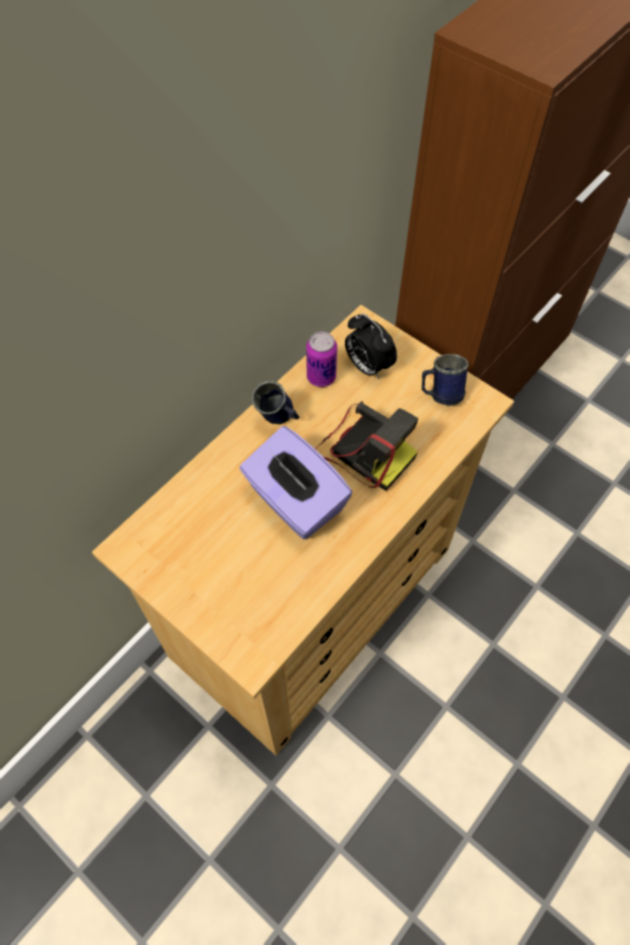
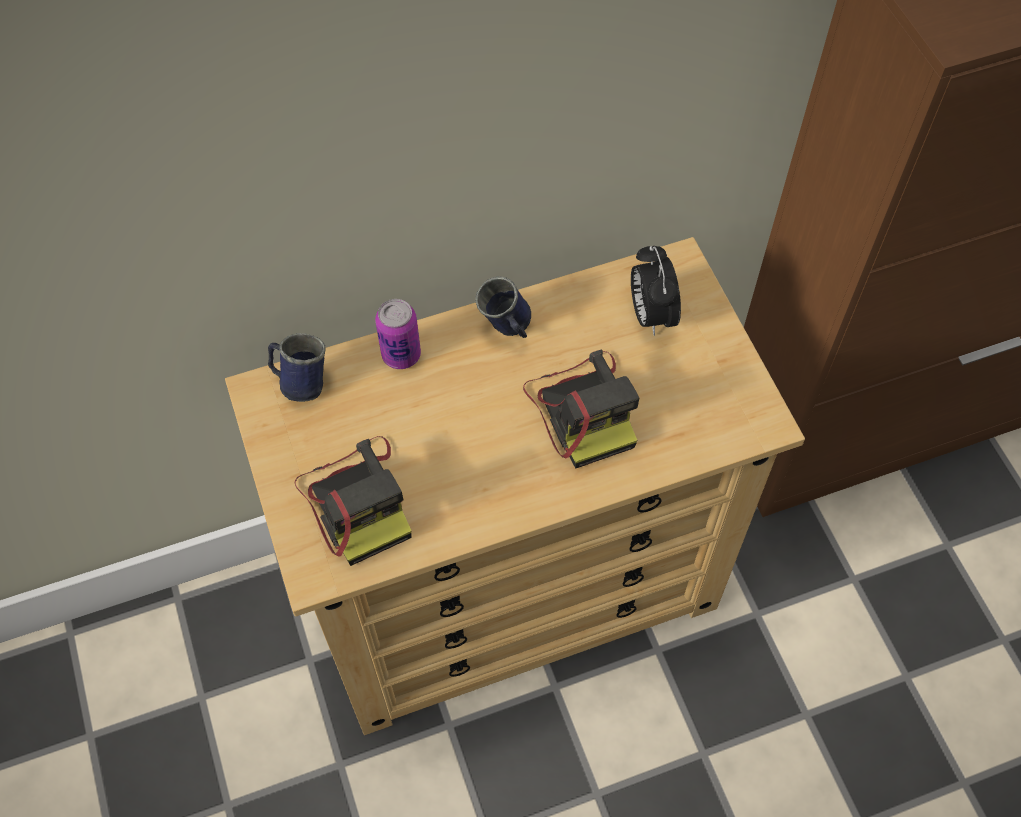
camera: 30 degrees right, 0 degrees up
purple tissue box [240,426,352,540] -> none
can [306,332,337,387] -> can moved to [375,299,421,369]
blue mug [422,354,469,406] -> blue mug moved to [268,333,325,402]
none -> camera [295,436,412,566]

